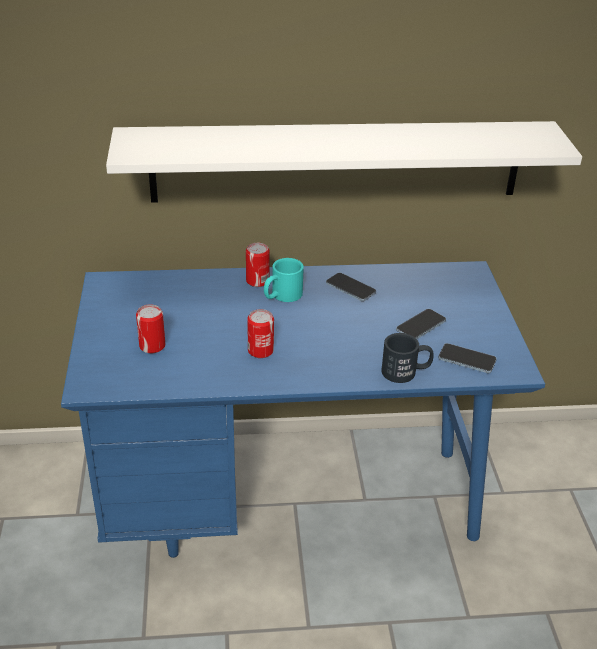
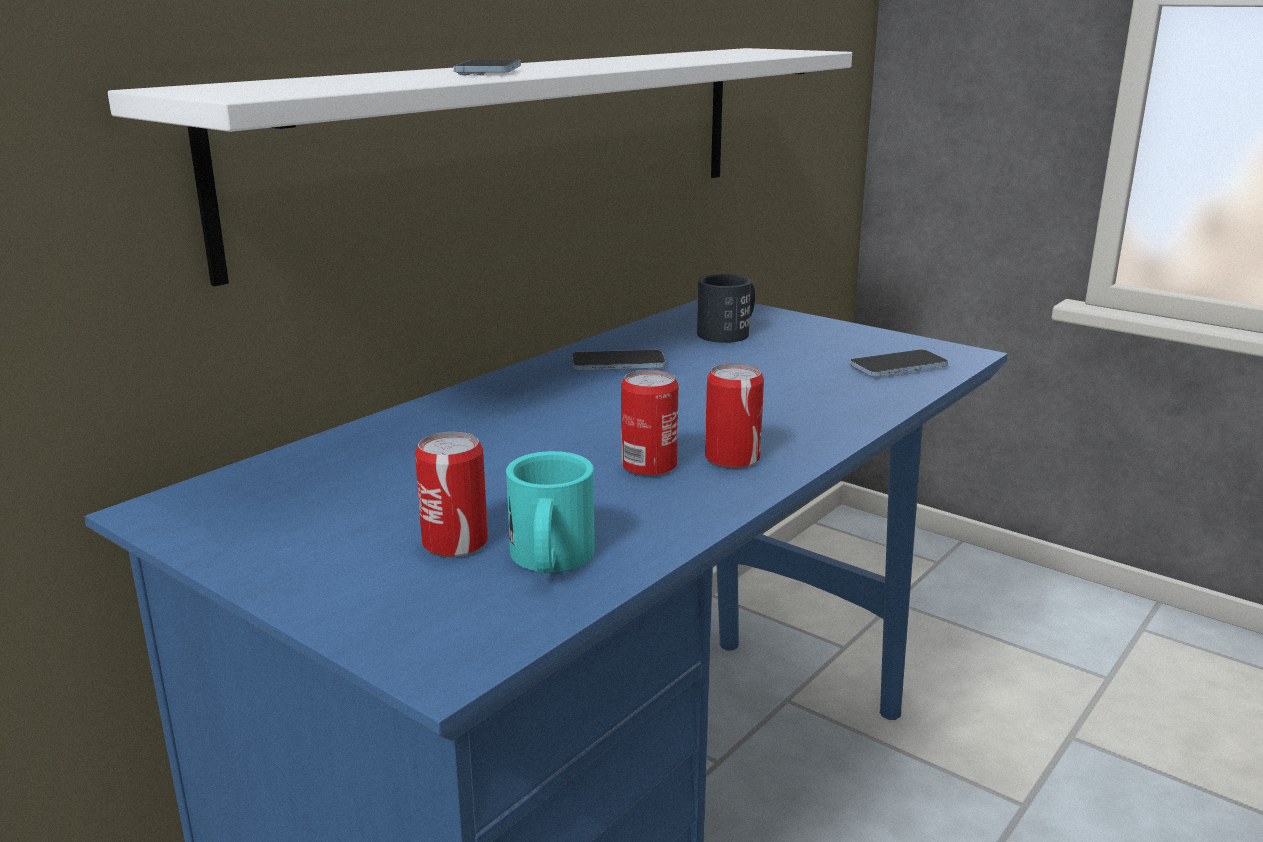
camera: 45 degrees left, 15 degrees down
can [246,243,270,287] -> can moved to [705,364,764,469]
turquoise mug [264,258,304,302] -> turquoise mug moved to [506,451,595,574]
black mug [381,333,434,383] -> black mug moved to [697,274,755,343]
phone [396,309,446,339] -> phone moved to [454,60,521,75]

